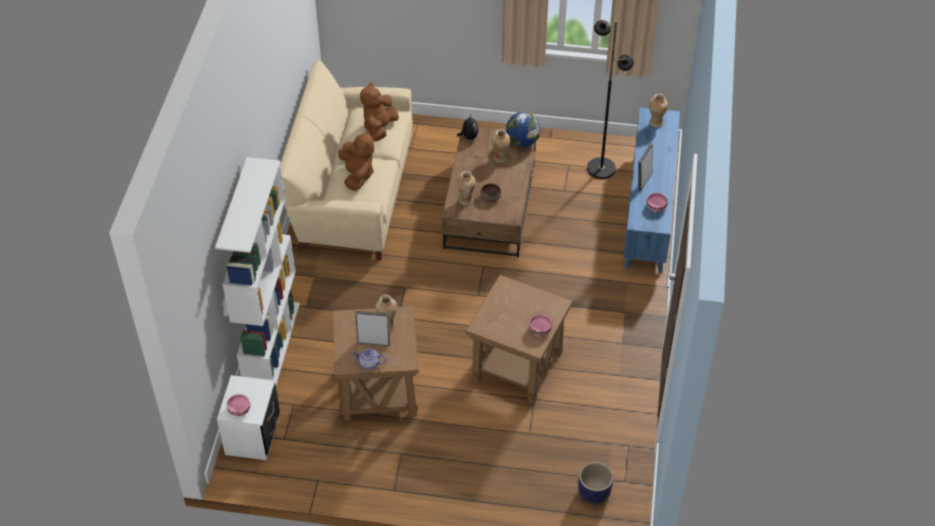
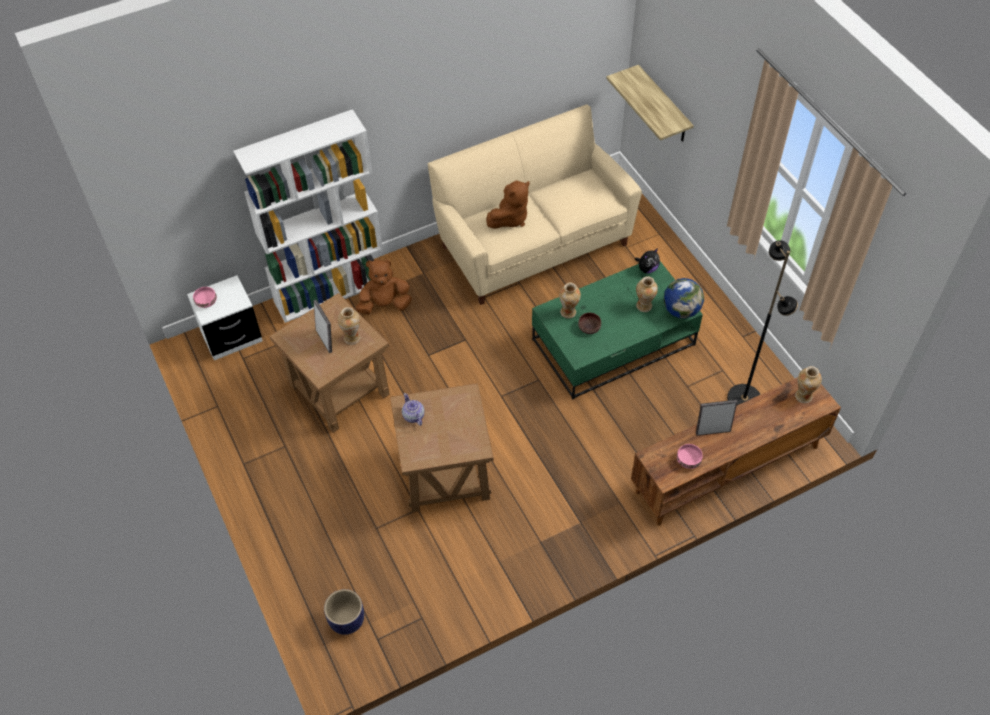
camera: 55 degrees right, 5 degrees up
teapot [352,349,387,370] -> teapot moved to [402,393,425,426]
brown plush toy [360,82,399,141] -> brown plush toy moved to [355,259,412,315]
brown coffee table [442,126,536,257] -> green coffee table [532,261,703,399]
pink bowl [529,314,552,336] -> none
blue tv stand [624,107,680,273] -> brown tv stand [631,377,841,526]
none -> shelf [606,65,694,142]

